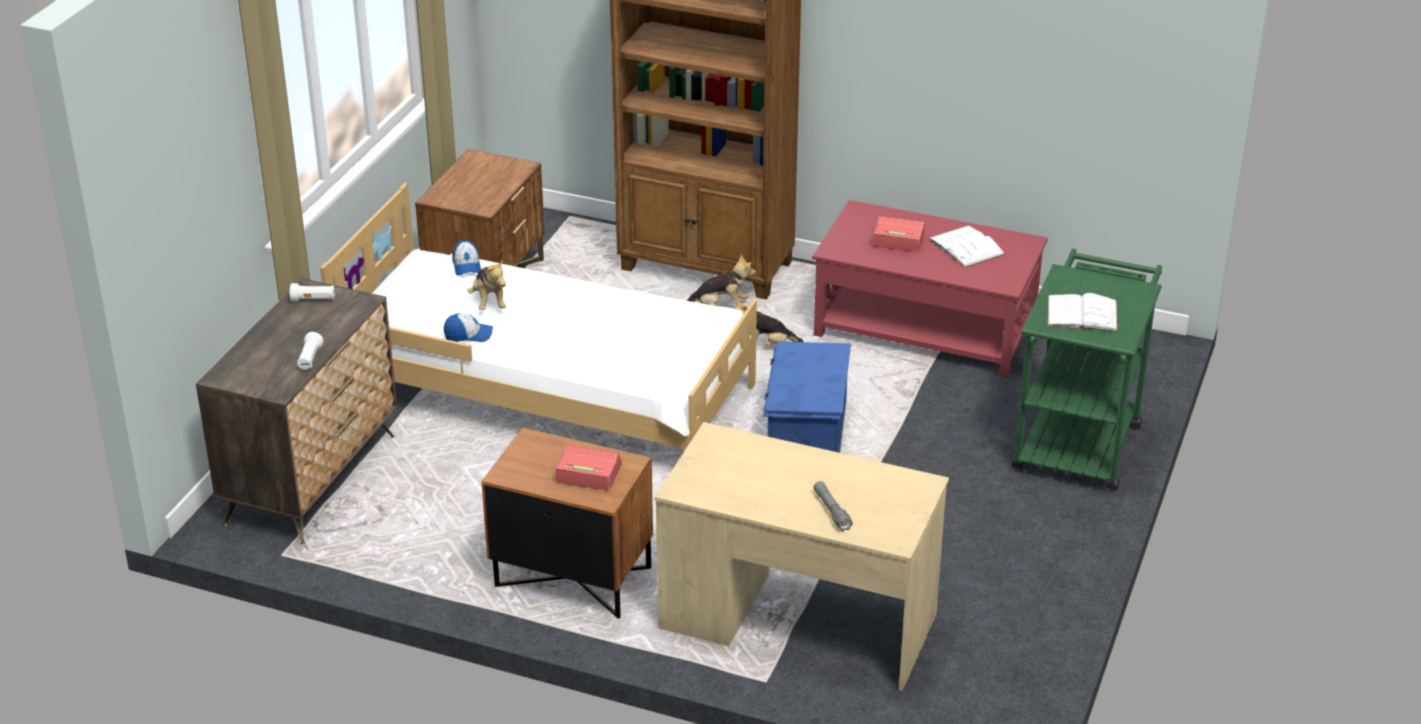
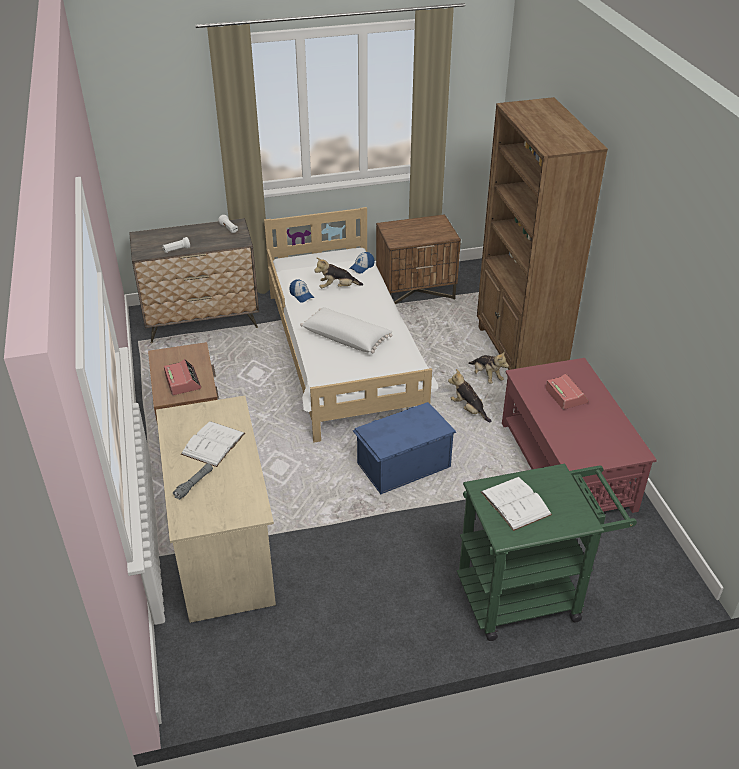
camera: 55 degrees right, 5 degrees up
plush toy [468,259,506,310] -> plush toy turned 45 degrees clockwise [314,257,363,288]
white book [928,226,1005,268] -> white book moved to [181,421,245,467]
none -> white pillow [300,307,393,353]

